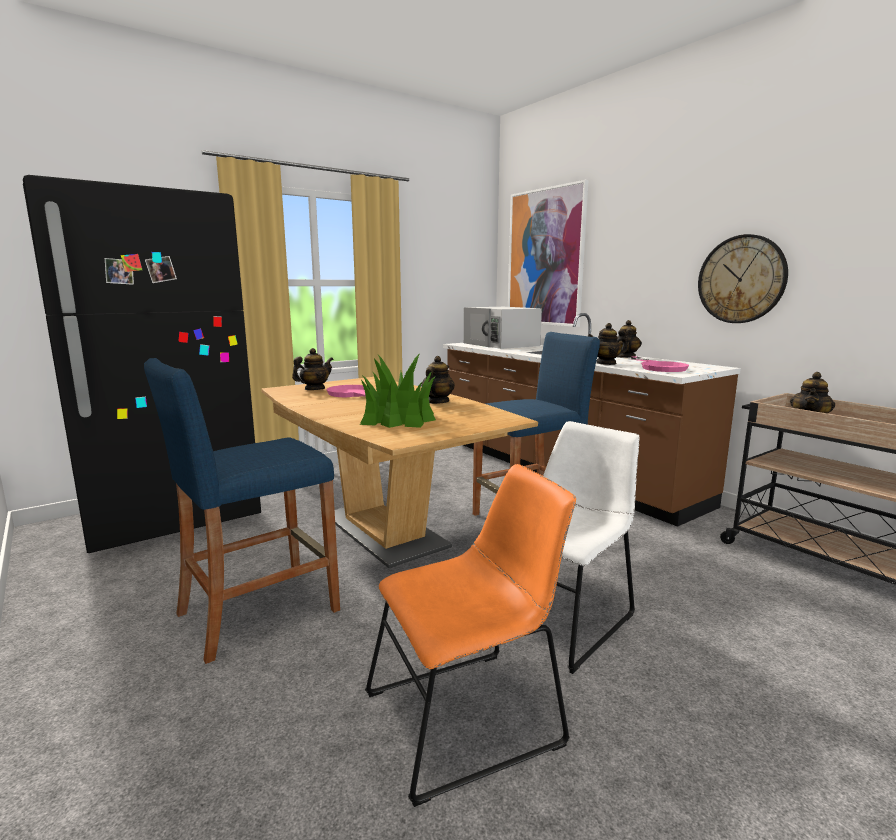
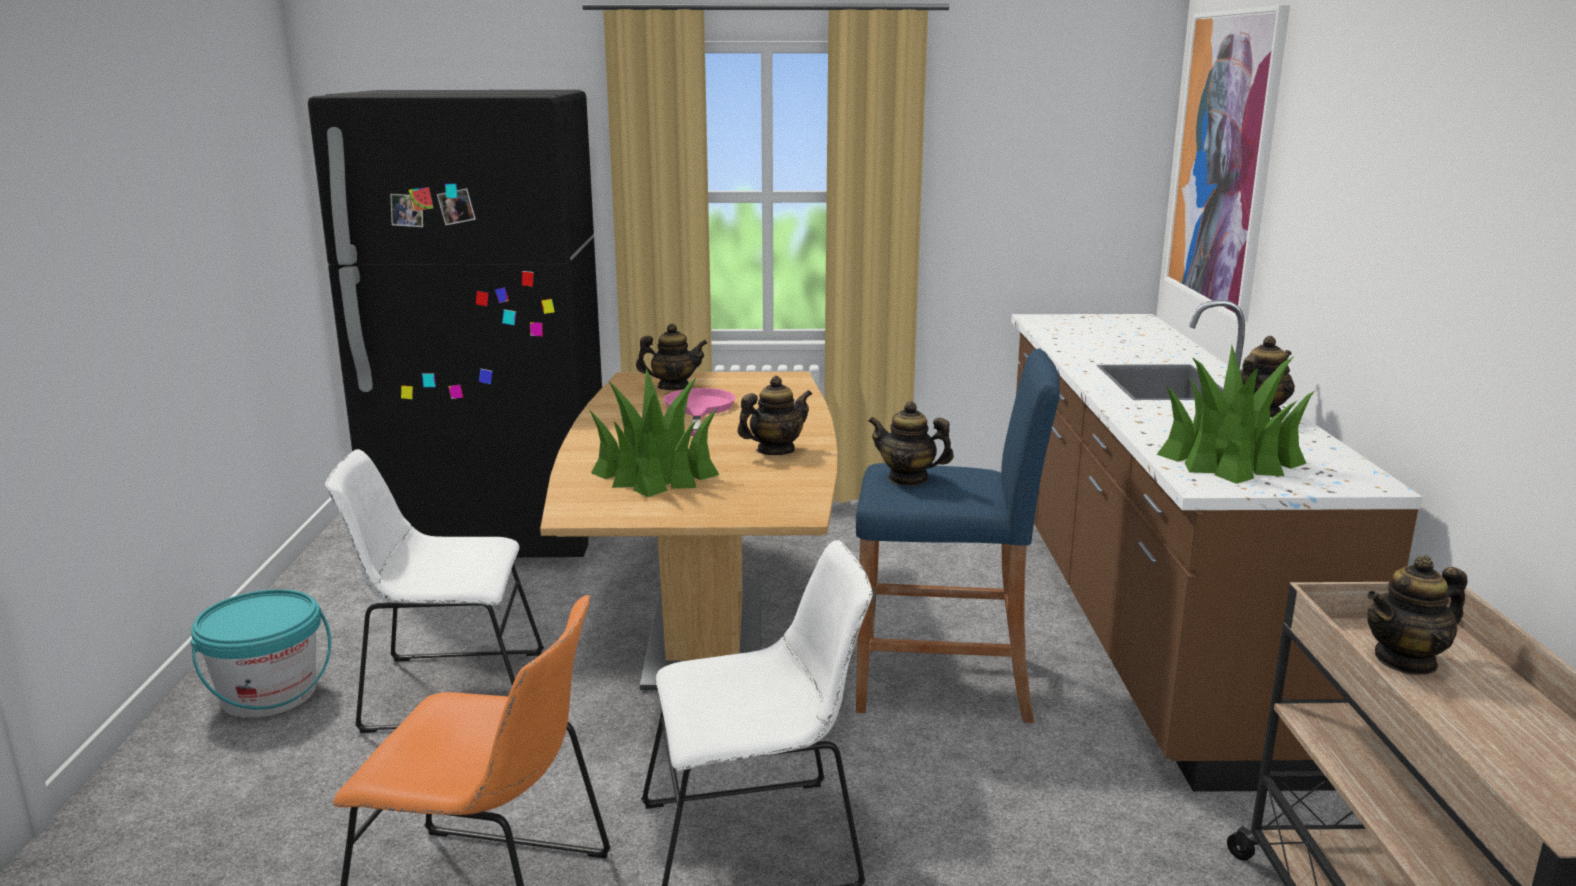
camera: 35 degrees right, 5 degrees up
blue stool [144,358,340,664] -> white chair [325,449,544,733]
white microwave [464,307,542,349] -> none
teapot [588,323,628,365] -> teapot moved to [868,401,954,486]
pink frying pan [631,357,689,372] -> potted plant [1157,345,1315,484]
wall clock [698,234,788,323] -> none
none -> turquoise bucket [191,589,331,718]

